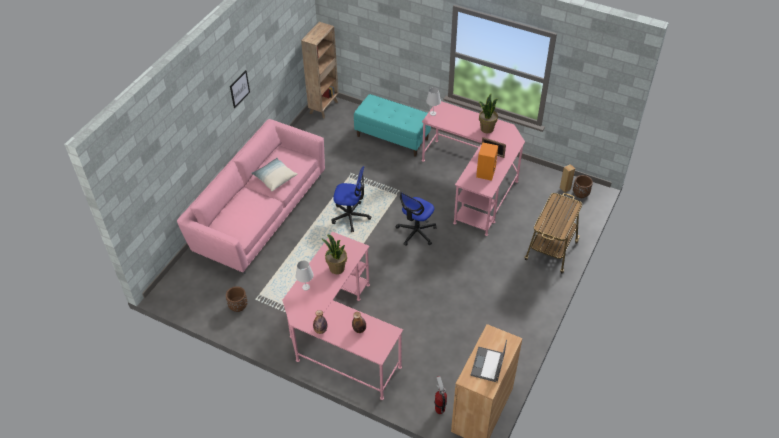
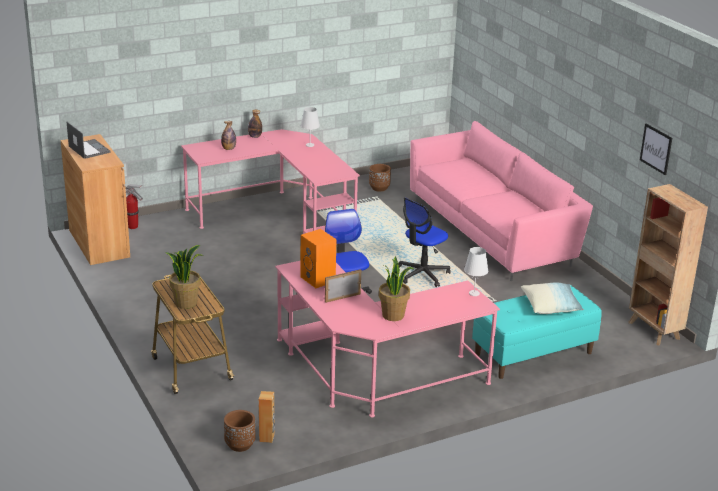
camera: 125 degrees right, 20 degrees down
picture [230,70,250,108] -> picture moved to [640,124,672,175]
pillow [251,158,297,192] -> pillow moved to [521,283,584,314]
potted plant [321,235,347,274] -> potted plant moved to [165,245,204,309]

